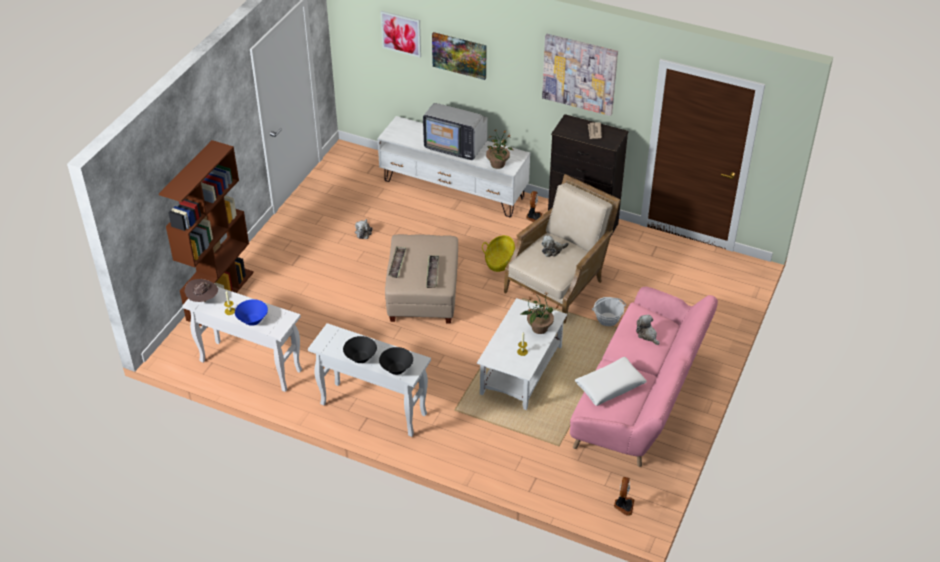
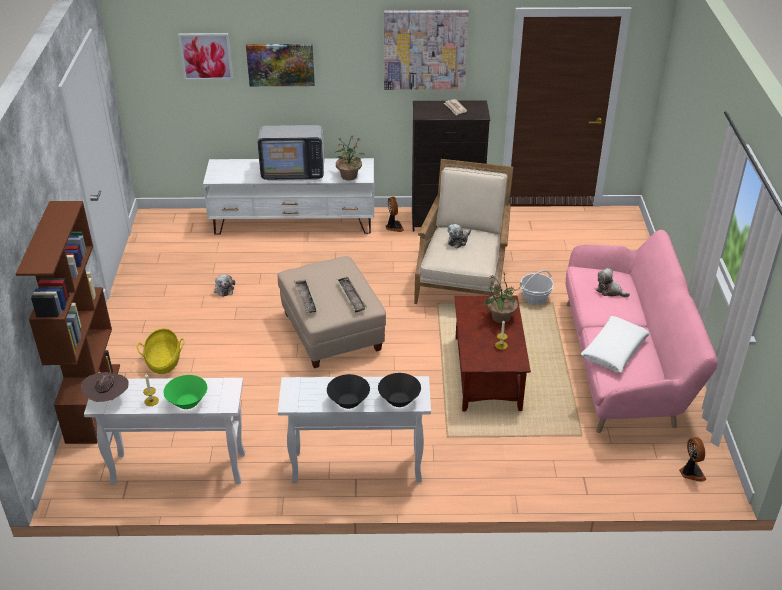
camera: 25 degrees left, 5 degrees down
blue bowl [235,299,268,326] -> green bowl [164,375,207,409]
white coffee table [477,298,567,410] -> brown coffee table [454,295,531,411]
basket [482,235,515,272] -> basket moved to [137,328,184,374]

